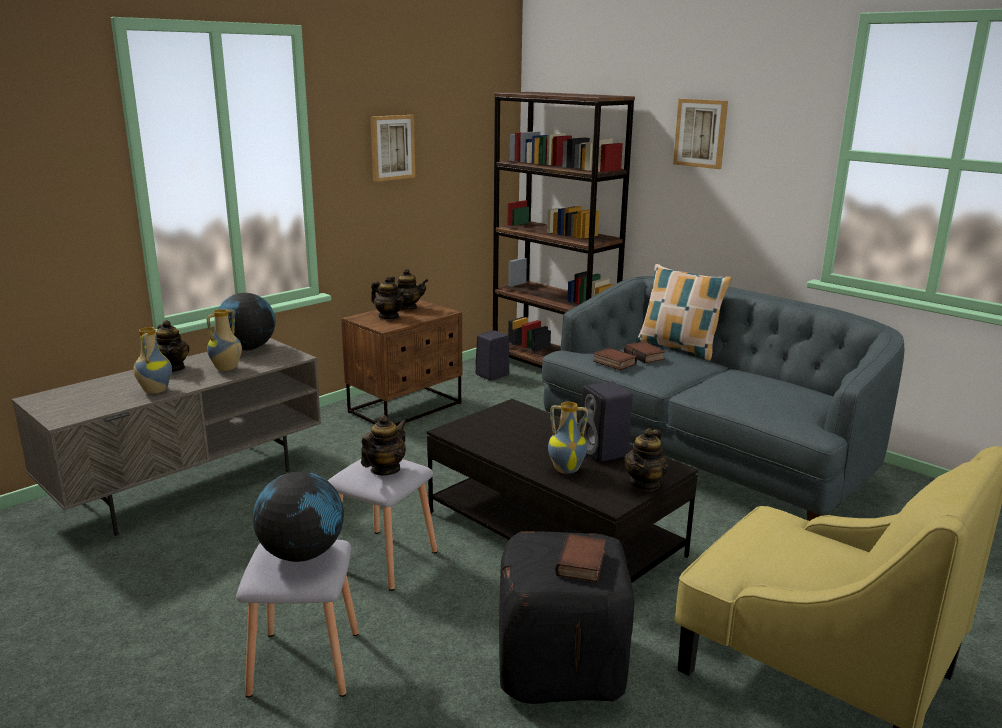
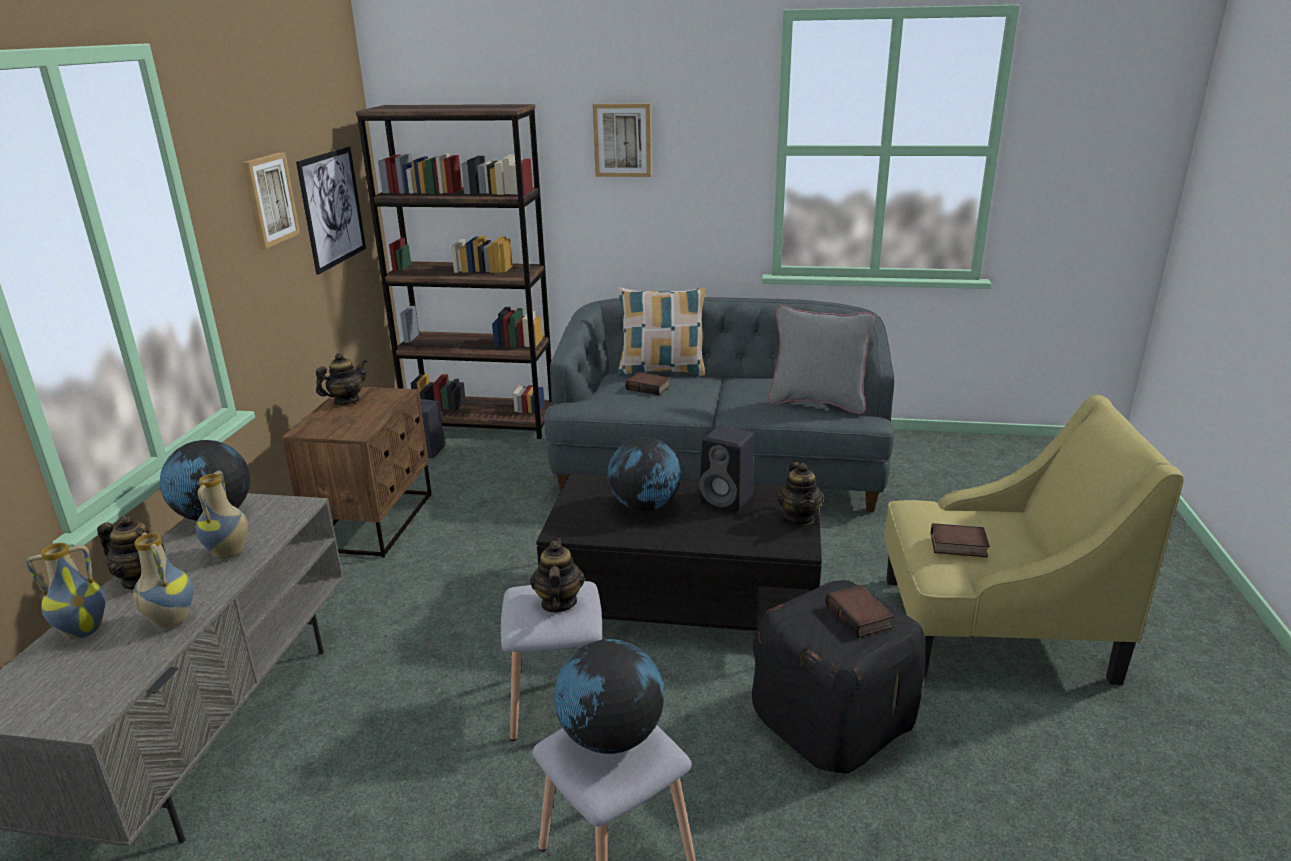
camera: 35 degrees left, 5 degrees up
teapot [371,276,406,319] -> none
vase [548,402,588,474] -> vase moved to [26,543,106,639]
book [593,348,637,370] -> book moved to [931,523,990,557]
none -> picture [296,146,366,275]
none -> globe [607,437,681,511]
none -> grey pillow [767,305,876,414]

